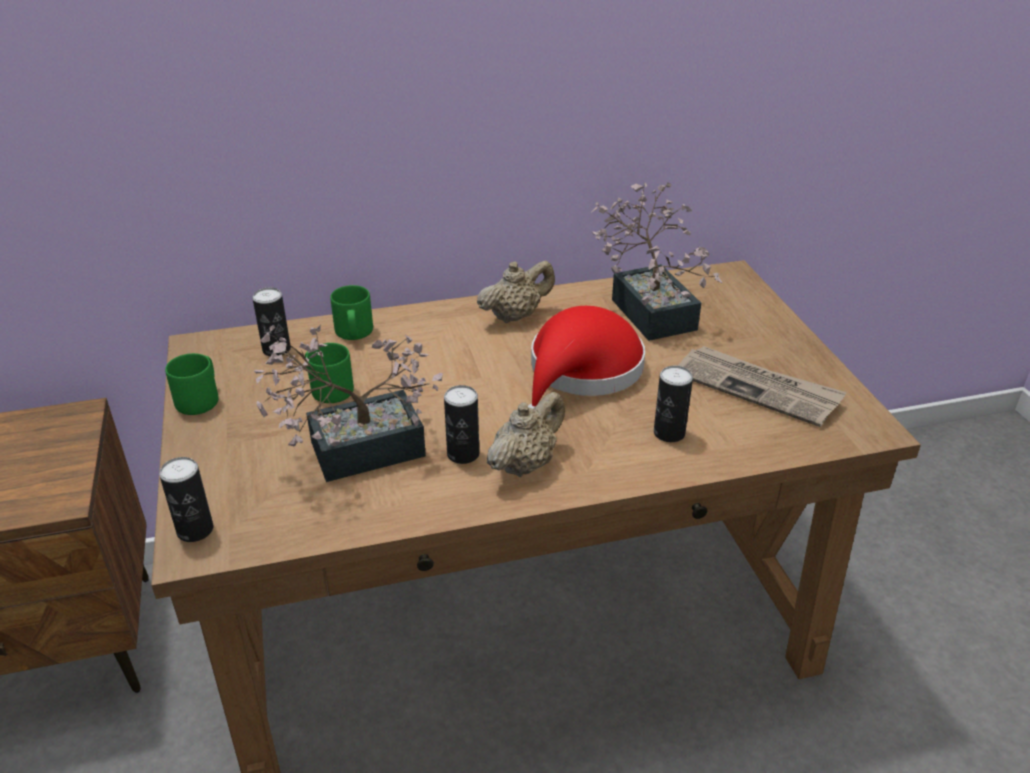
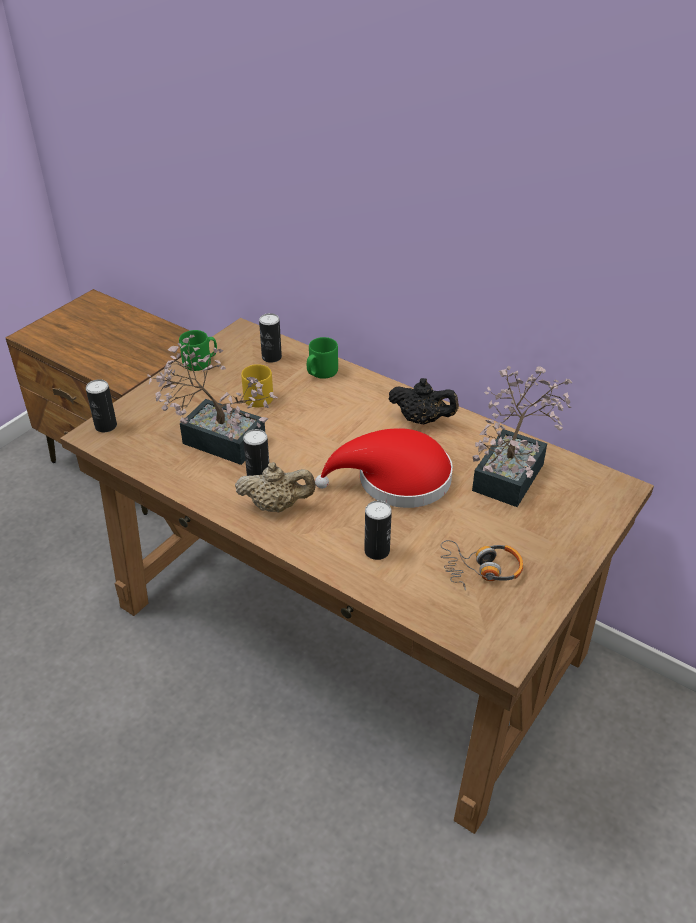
camera: 50 degrees right, 5 degrees up
green mug [305,343,354,403] -> yellow mug [241,364,273,407]
beige teapot [477,261,555,323] -> black teapot [389,378,459,424]
newspaper [677,346,847,427] -> headphones [440,540,523,590]

